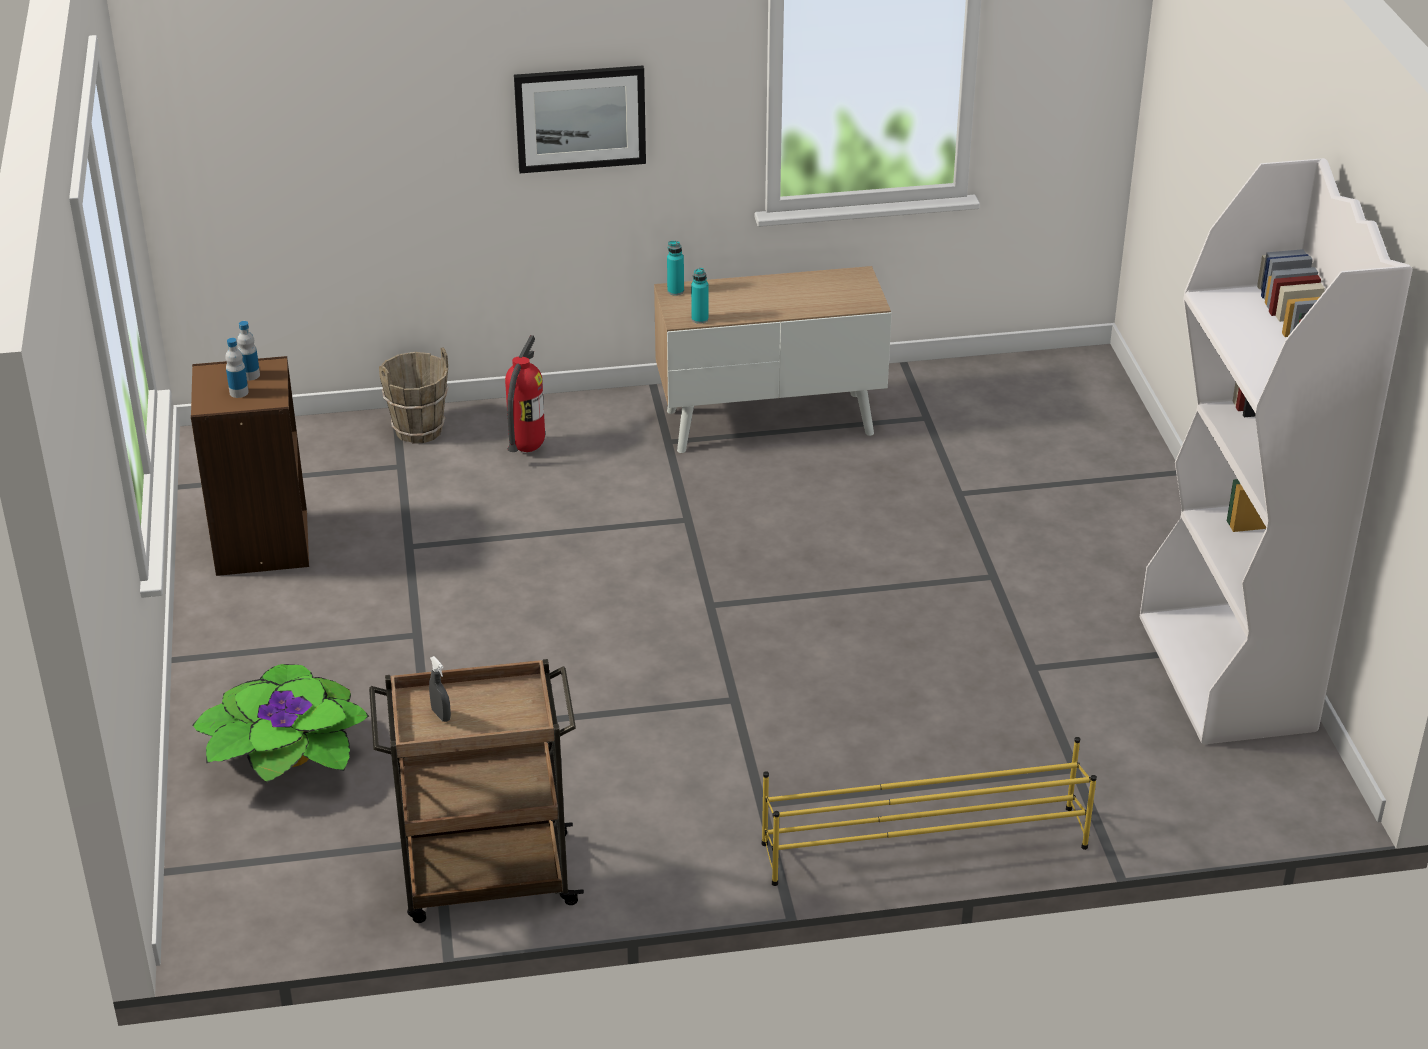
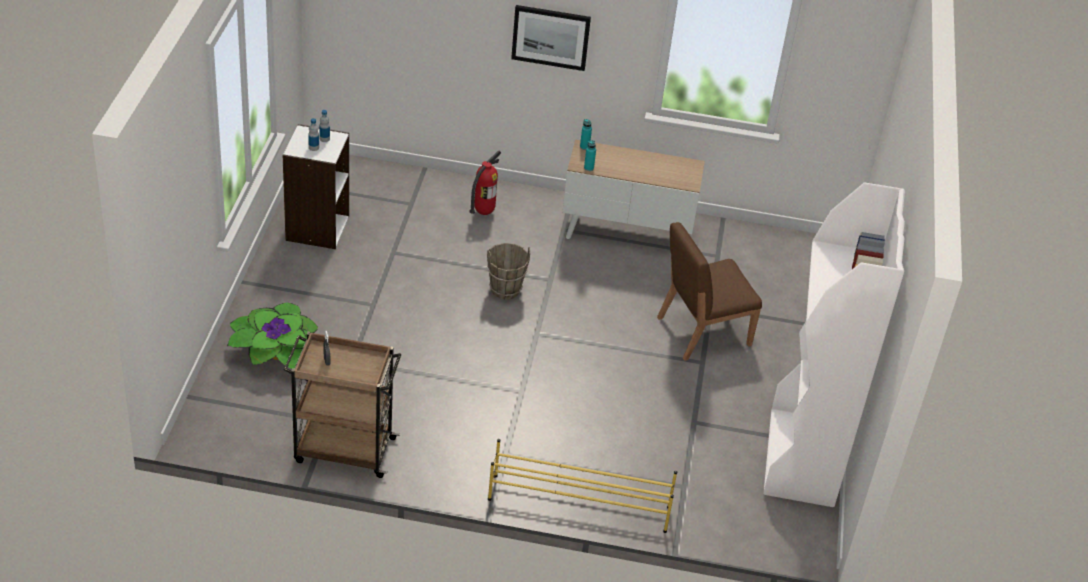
camera: 15 degrees right, 5 degrees up
brown bookcase [191,356,309,576] -> white bookcase [283,124,349,249]
brown bucket [379,347,449,444] -> brown bucket moved to [487,243,530,300]
none -> brown chair [657,222,762,361]

